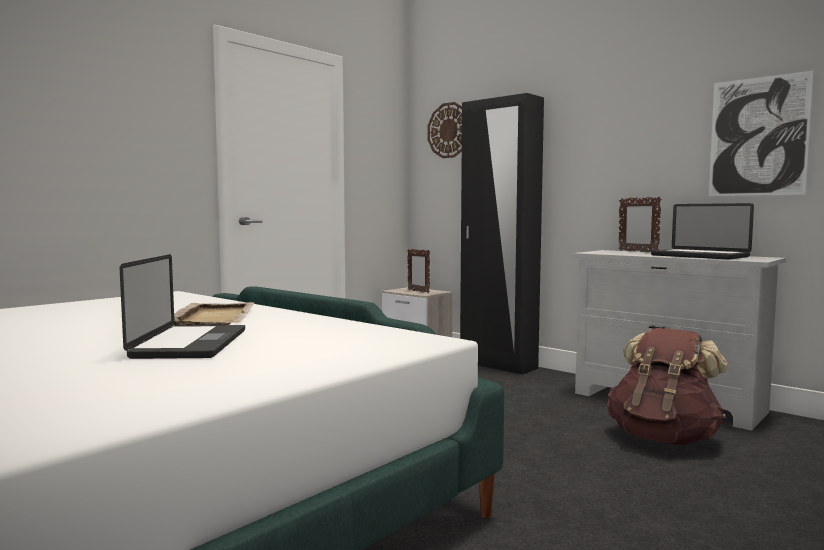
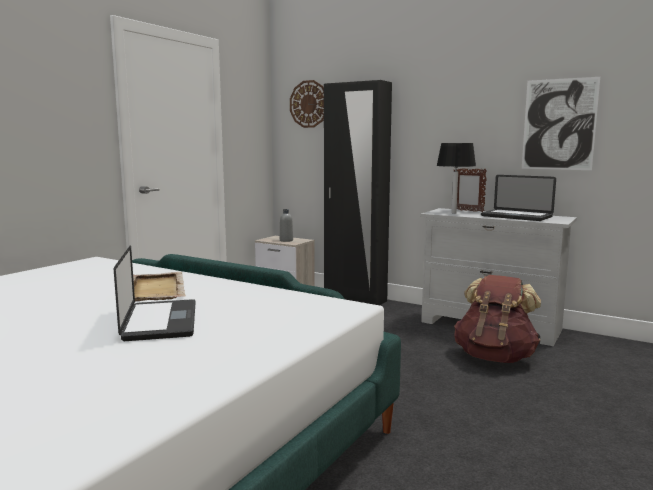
camera: 10 degrees left, 5 degrees up
picture frame [407,249,430,293] -> grey bottle [280,209,293,242]
none -> black table lamp [436,143,476,214]

